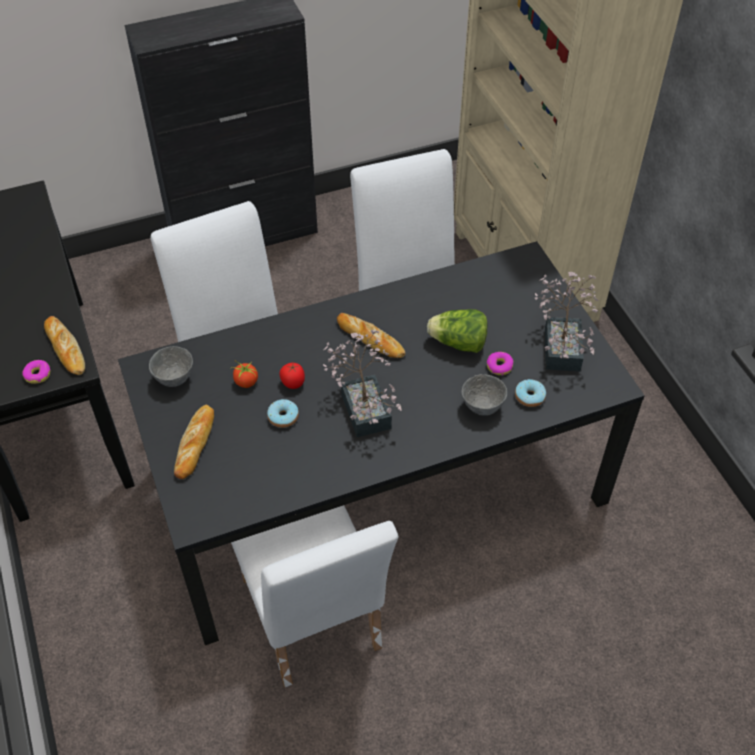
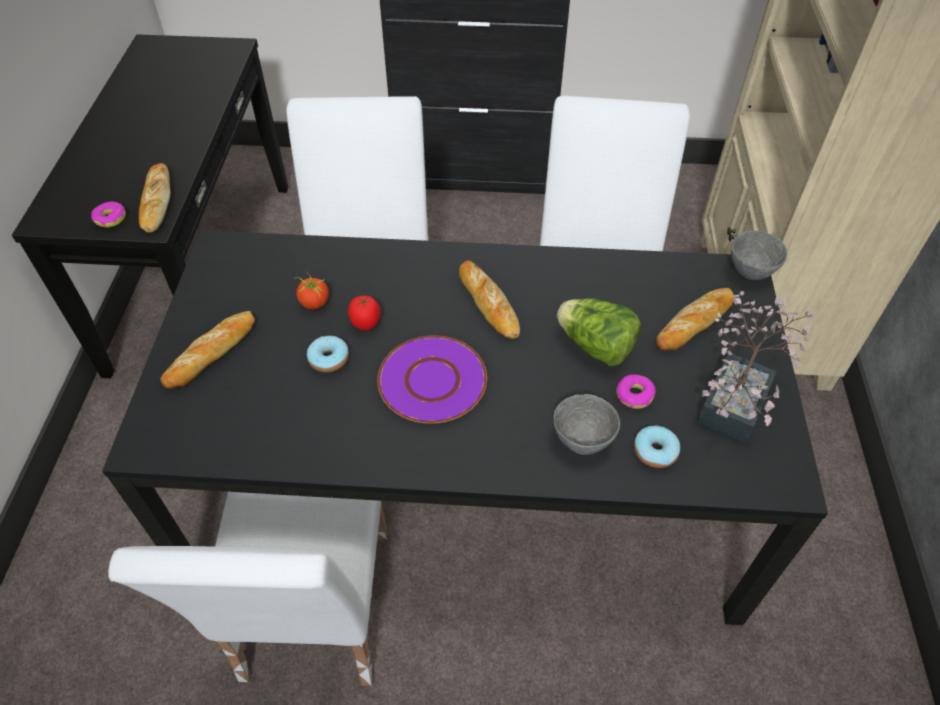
camera: 25 degrees right, 0 degrees up
grey bowl [149,346,193,387] -> grey bowl moved to [731,231,787,280]
potted plant [323,330,402,437] -> purple plate [377,335,487,424]
none -> bread [655,288,735,351]

